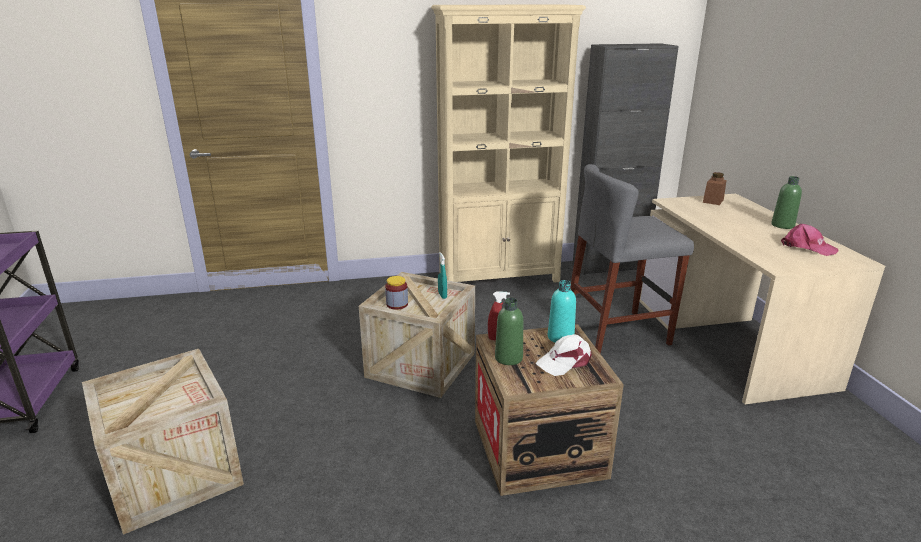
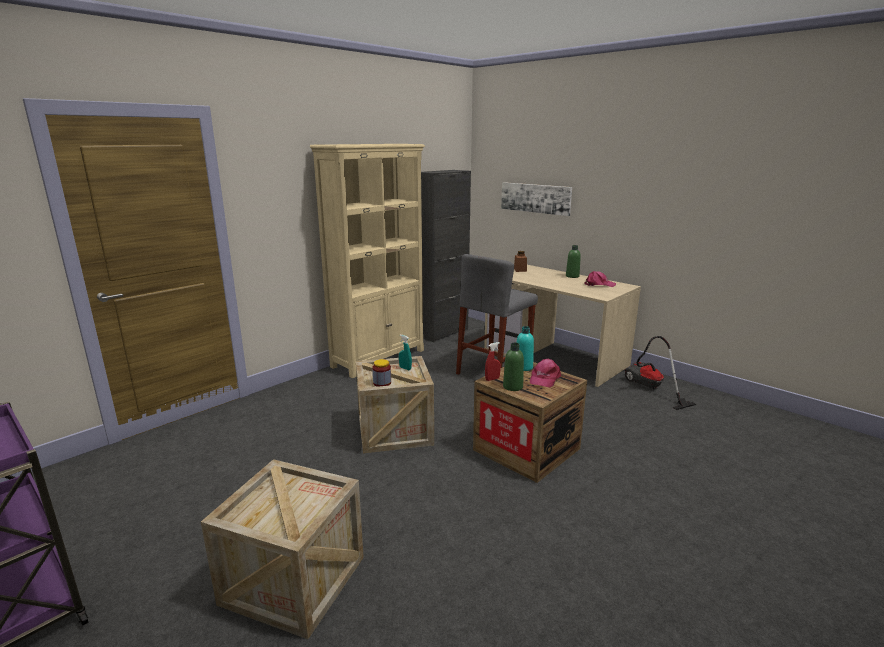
camera: 35 degrees left, 5 degrees down
white cap [535,334,592,376] -> pink cap [530,359,561,387]
none -> picture [501,182,572,216]
none -> vacuum cleaner [624,336,696,410]

